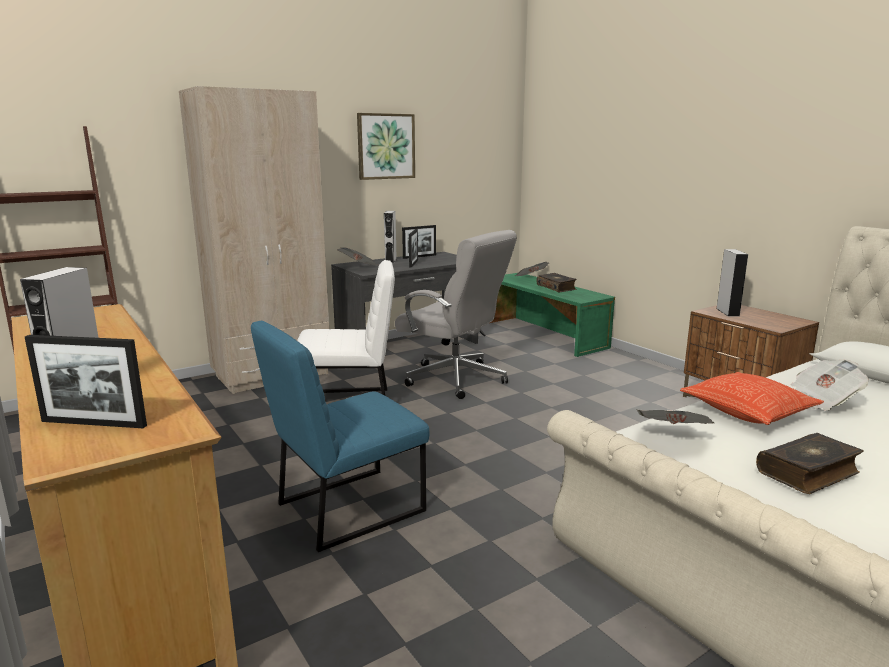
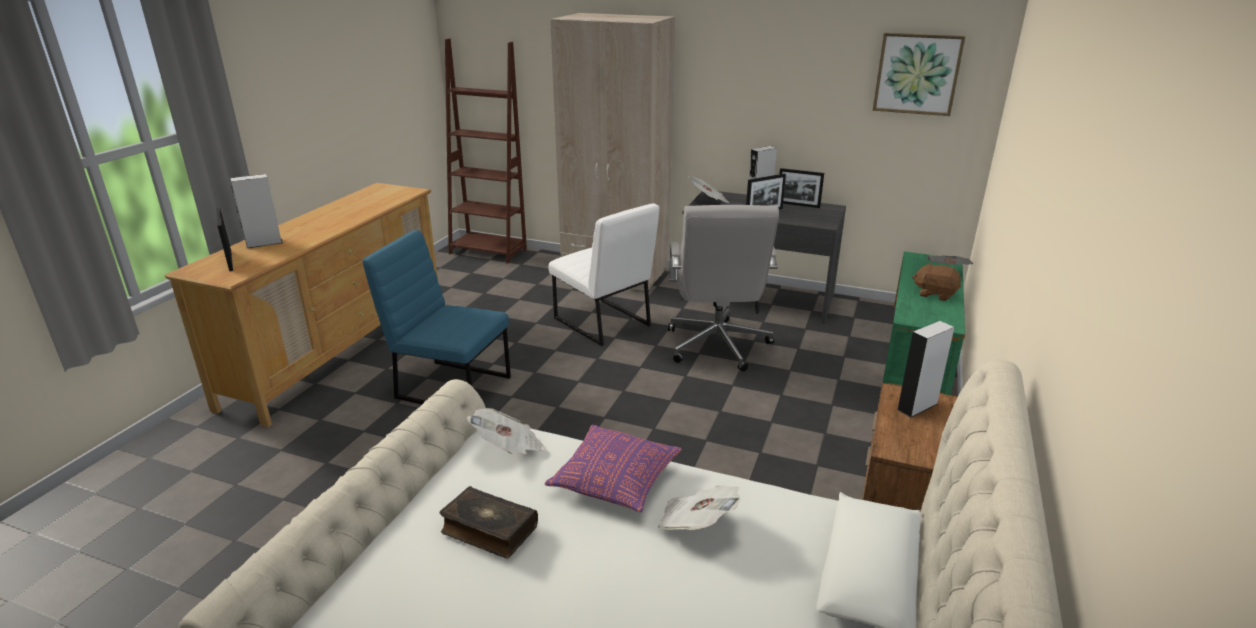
camera: 55 degrees right, 10 degrees up
picture [357,113,415,180] -> picture moved to [873,33,965,116]
book [536,273,576,292] -> brown plush toy [912,263,961,301]
orange pillow [680,372,824,425] -> purple pillow [545,425,682,512]

